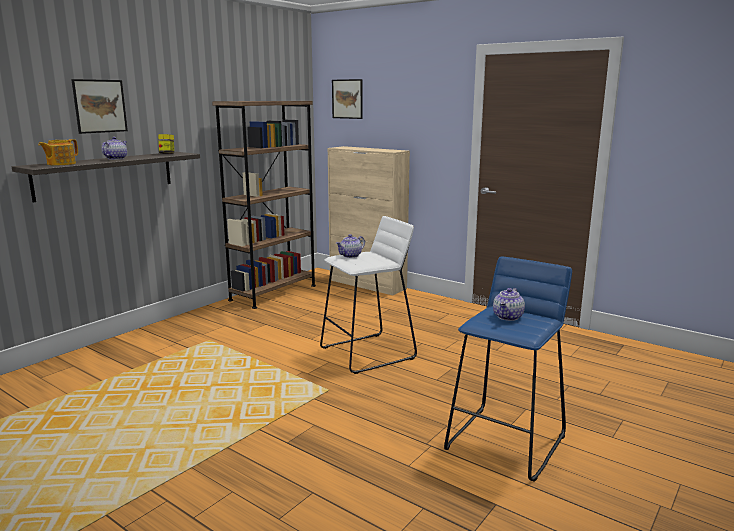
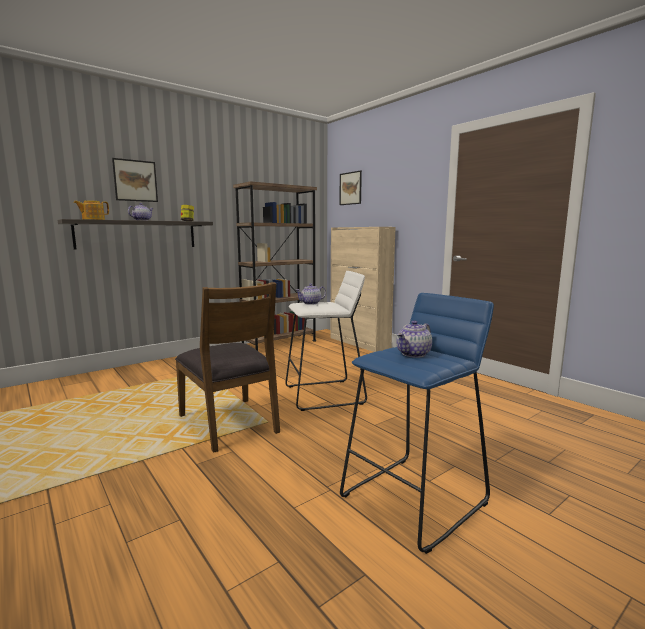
camera: 15 degrees right, 5 degrees down
none -> brown chair [175,282,280,453]

